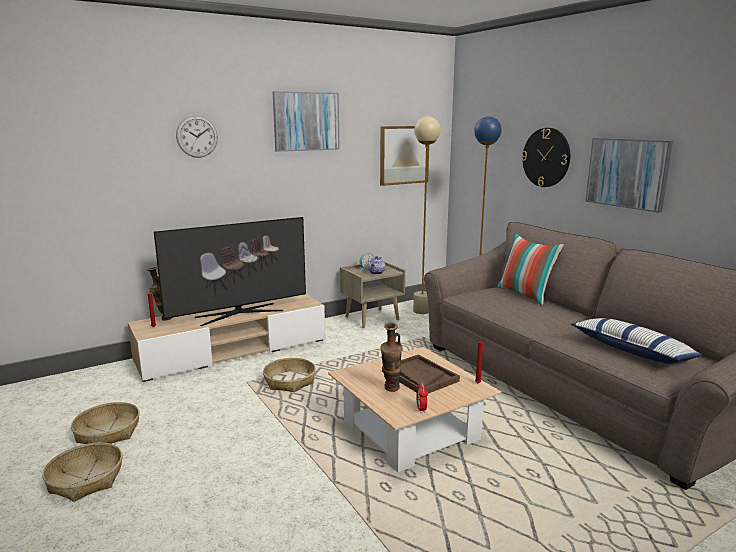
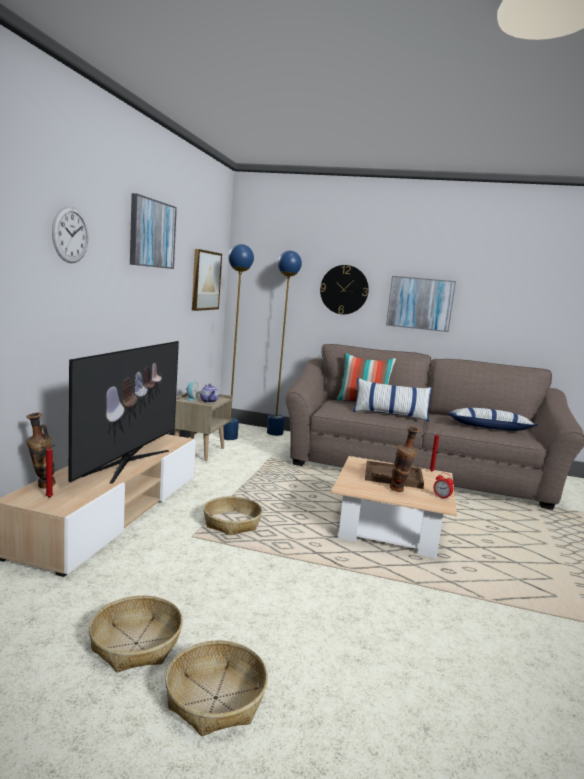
camera: 45 degrees left, 5 degrees down
beige floor lamp [413,116,441,314] -> blue floor lamp [223,244,254,440]
none -> pillow [352,378,432,422]

